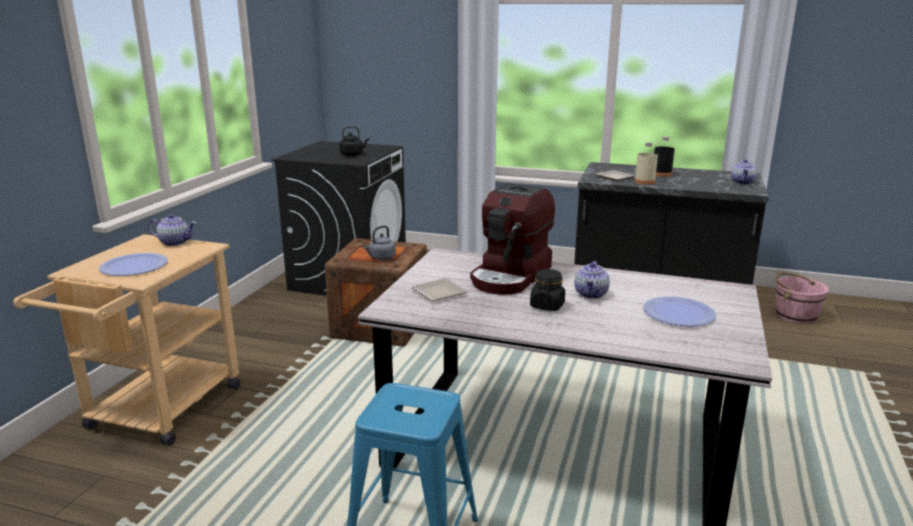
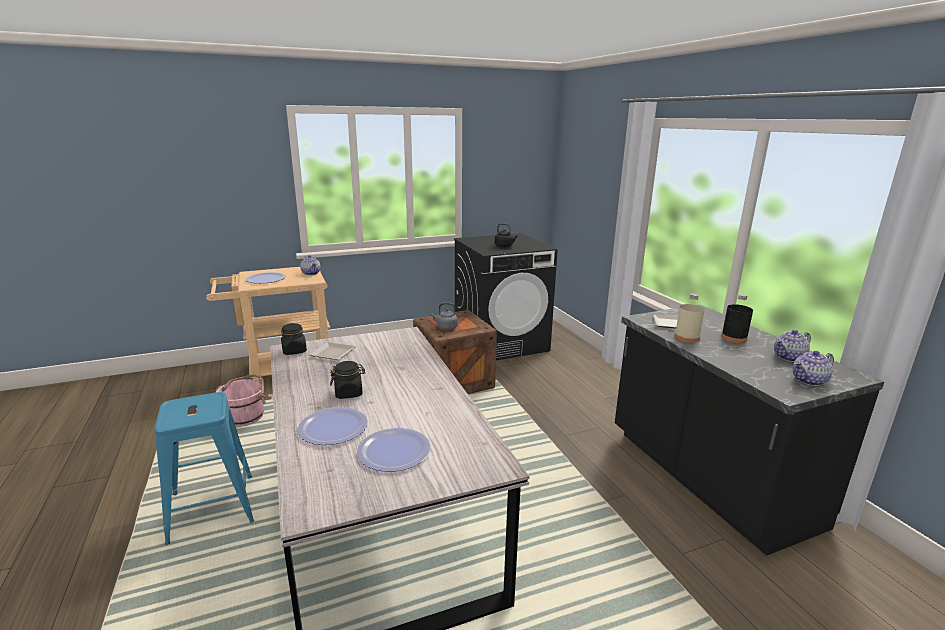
camera: 50 degrees right, 0 degrees up
coffee machine [470,183,555,295] -> none
teapot [574,261,610,299] -> teapot moved to [774,330,811,362]
pink bucket [775,272,828,324] -> pink bucket moved to [215,374,266,427]
none -> black jar [281,323,307,355]
none -> plate [297,407,368,445]

